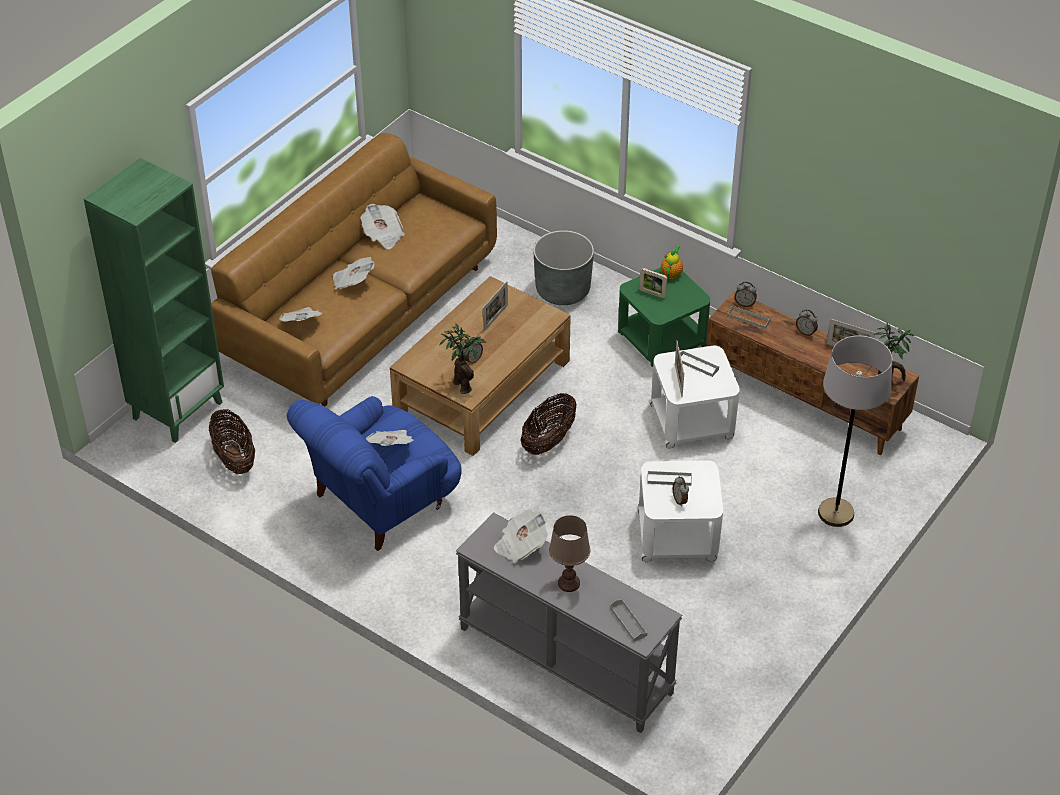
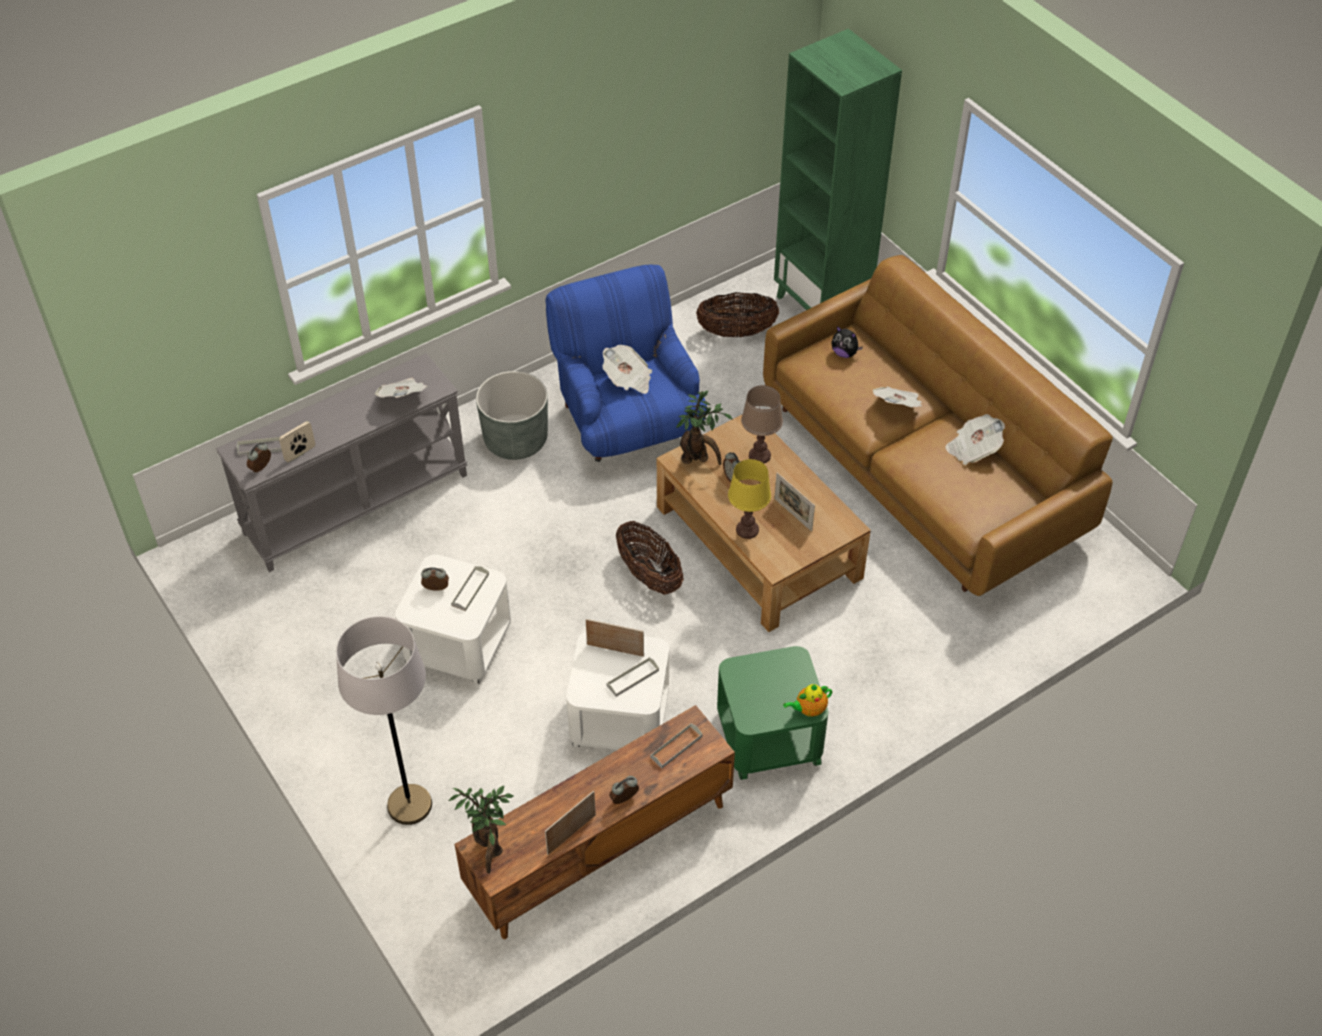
camera: 110 degrees right, 5 degrees up
newspaper [279,307,322,322] -> plush toy [831,326,863,358]
grey planter [533,230,594,305] -> grey planter moved to [476,371,548,460]
brown table lamp [549,515,590,592] -> brown table lamp moved to [741,385,783,464]
picture frame [639,268,667,298] -> picture frame moved to [279,421,315,462]
teapot [661,246,683,279] -> teapot turned 120 degrees clockwise [783,684,832,717]
alarm clock [735,282,757,307] -> alarm clock moved to [247,442,271,473]
none -> yellow table lamp [728,459,771,539]

